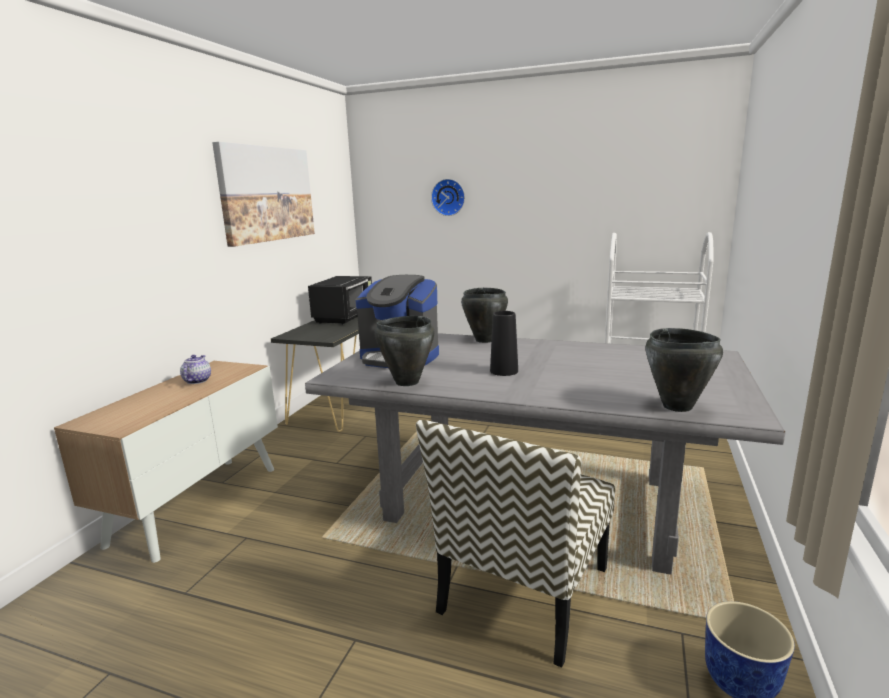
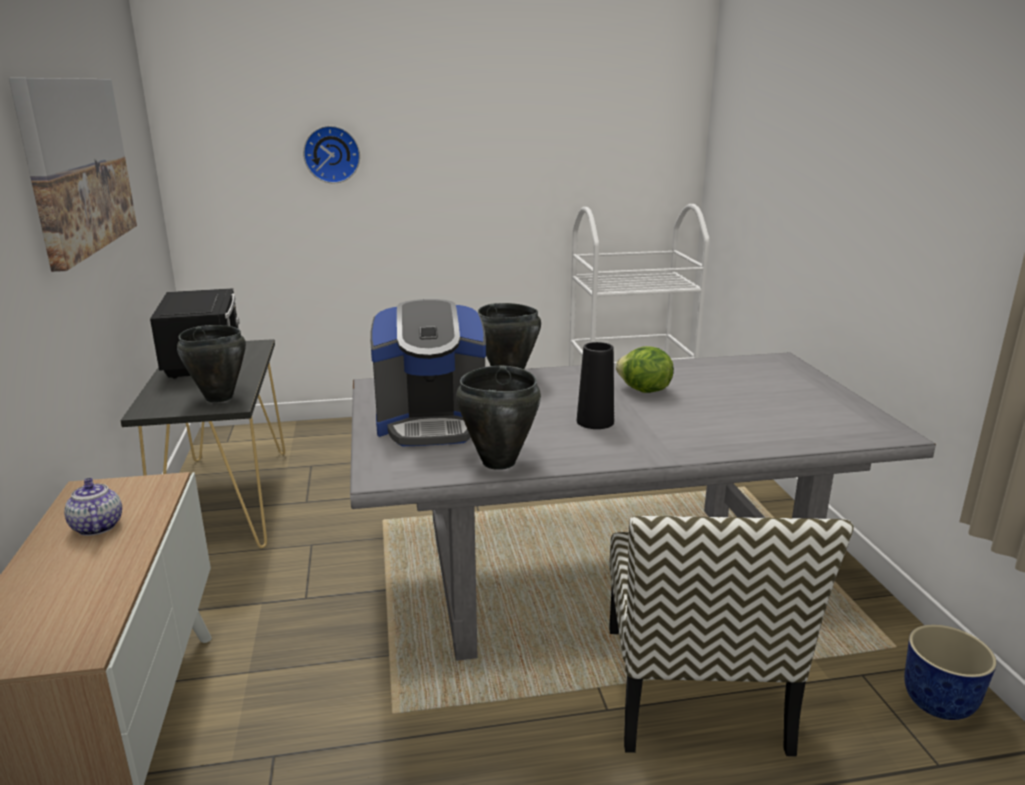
camera: 30 degrees left, 5 degrees up
black cooking pot [645,328,723,412] -> black cooking pot moved to [177,325,246,403]
none -> lettuce [616,346,674,393]

